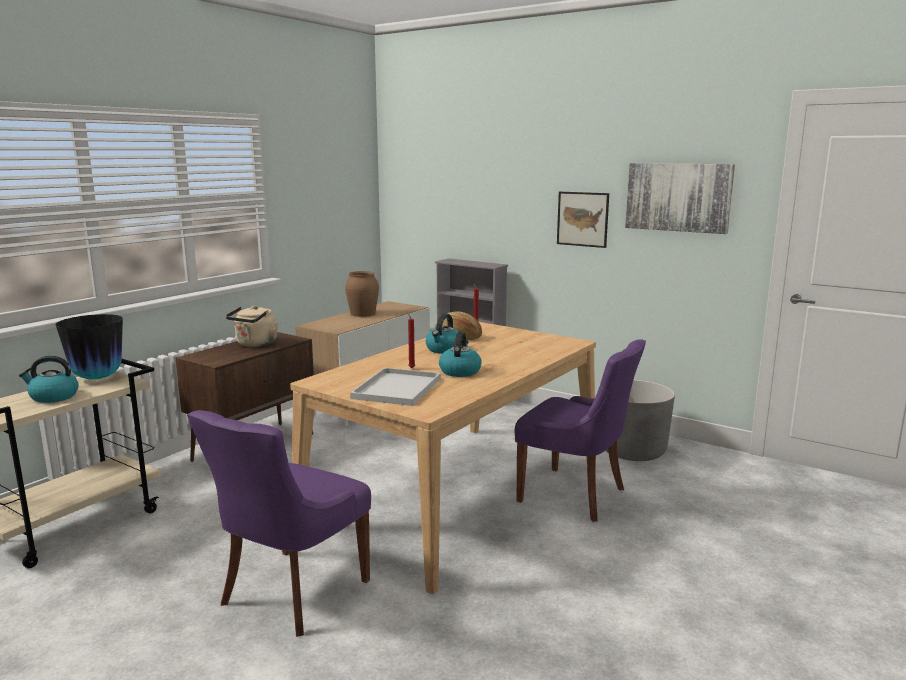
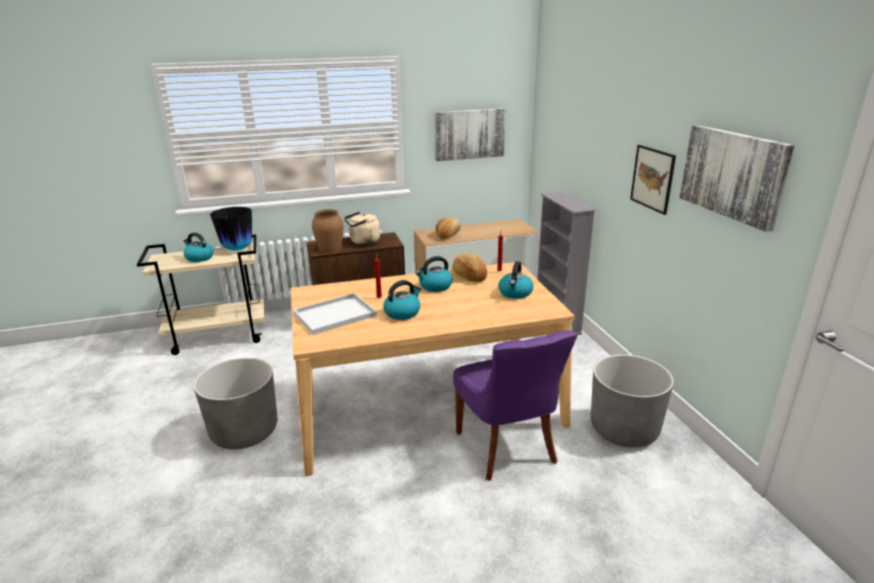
camera: 40 degrees right, 10 degrees up
purple chair [187,410,371,637] -> grey planter [194,358,277,450]
brown vase [345,271,379,317] -> brown vase moved to [312,209,343,253]
none -> picture [435,108,506,161]
none -> bread [436,217,461,240]
none -> kettle [498,261,533,299]

